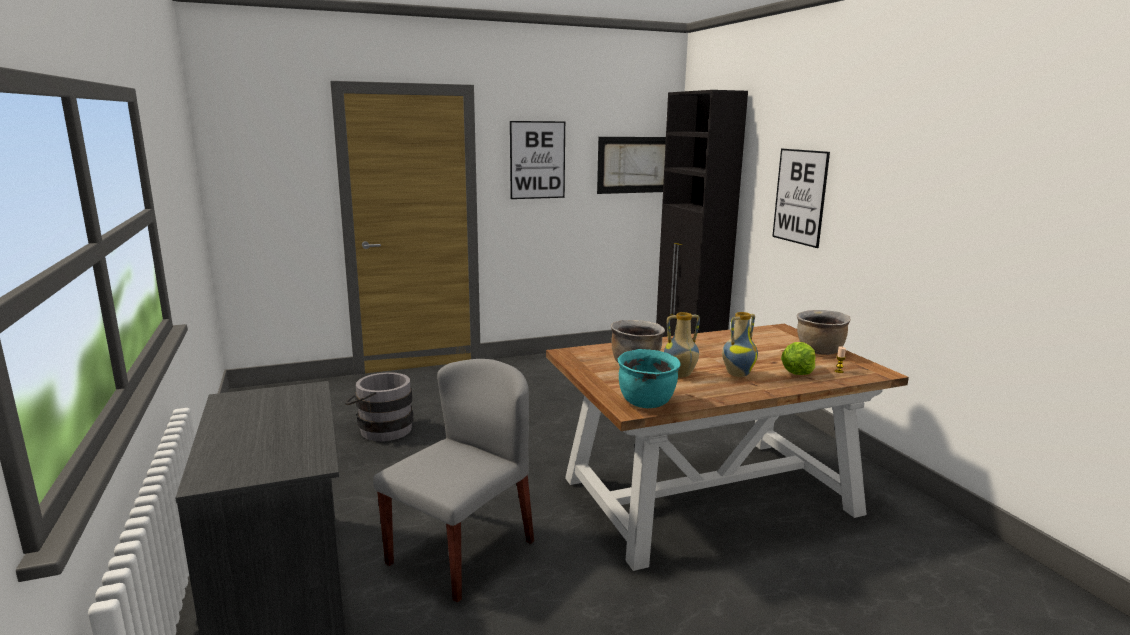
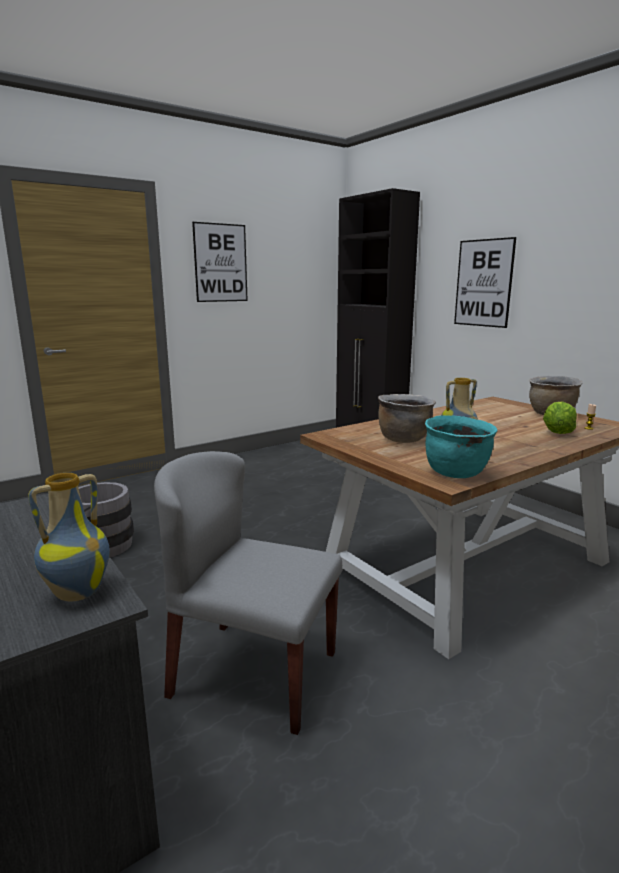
camera: 15 degrees left, 0 degrees up
grey chair [373,359,534,603] -> grey chair turned 90 degrees counterclockwise [154,451,342,735]
picture [597,137,666,194] -> none
vase [722,312,758,377] -> vase moved to [28,473,110,602]

